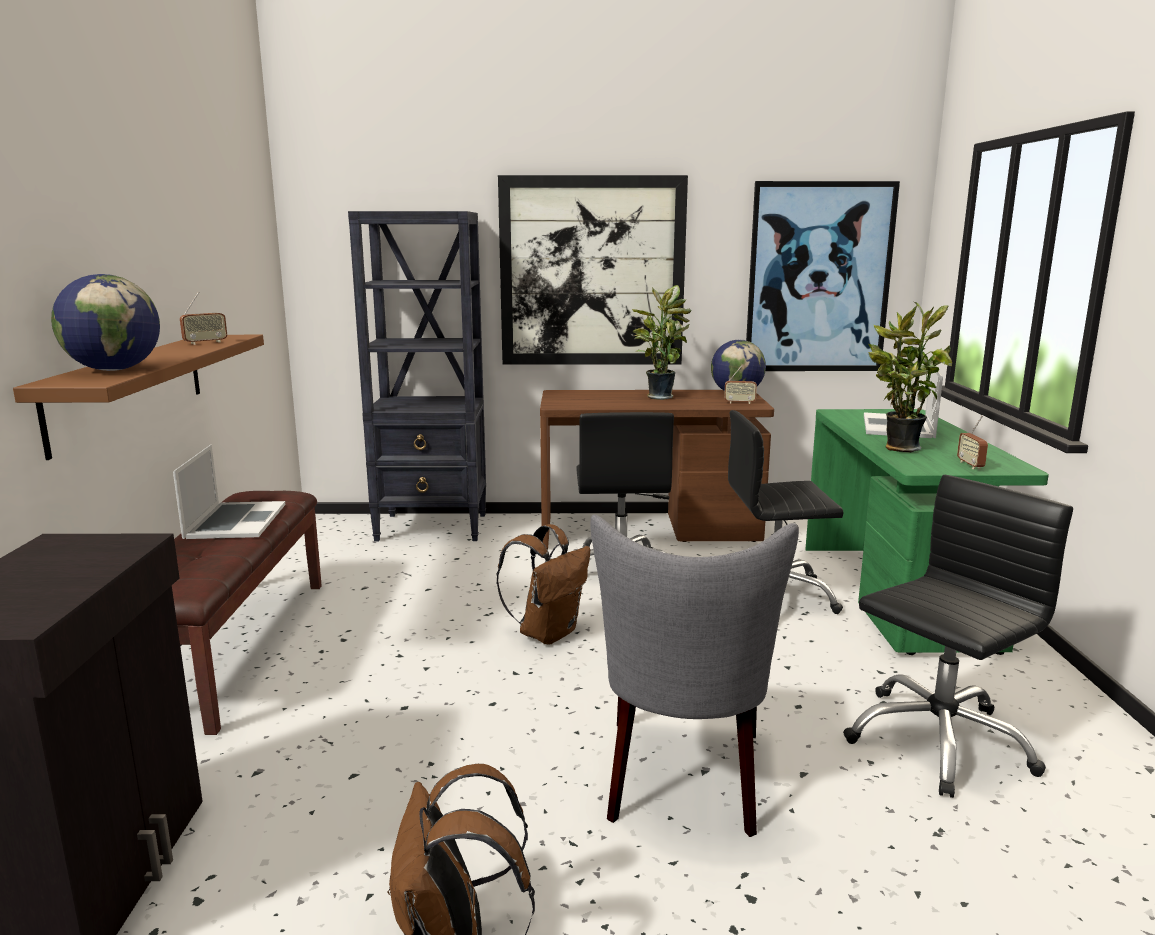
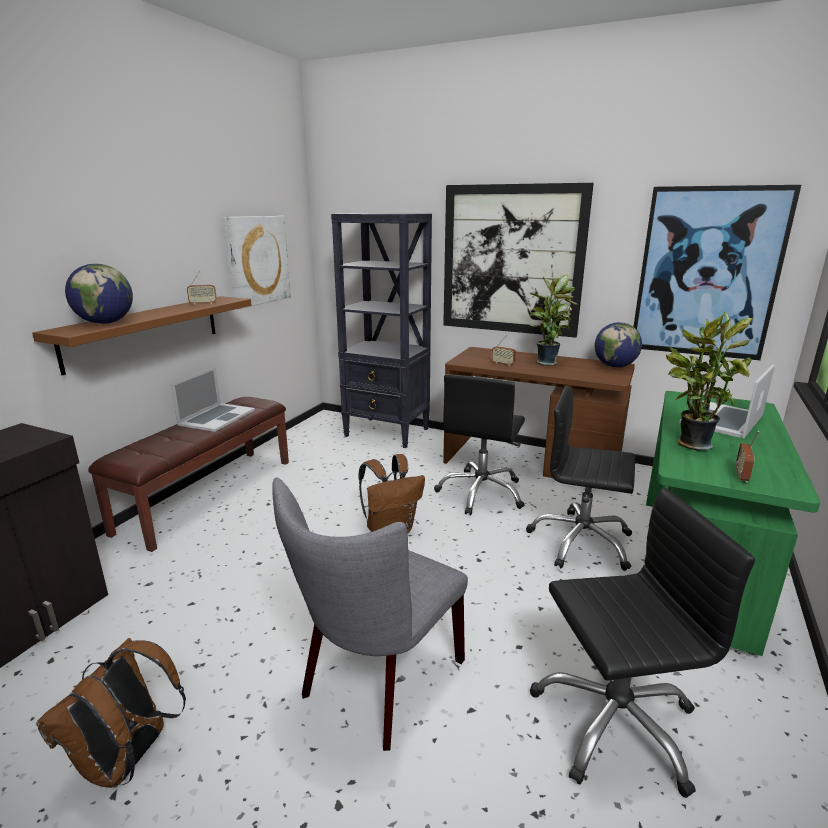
camera: 25 degrees right, 5 degrees up
radio [724,365,757,404] -> radio moved to [492,335,516,366]
none -> picture [224,216,291,309]

